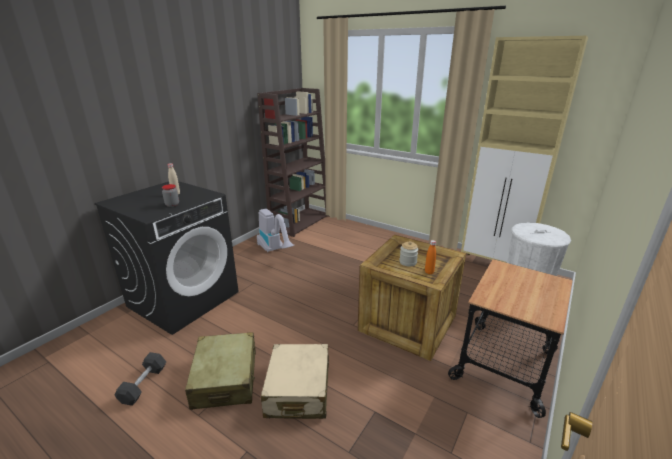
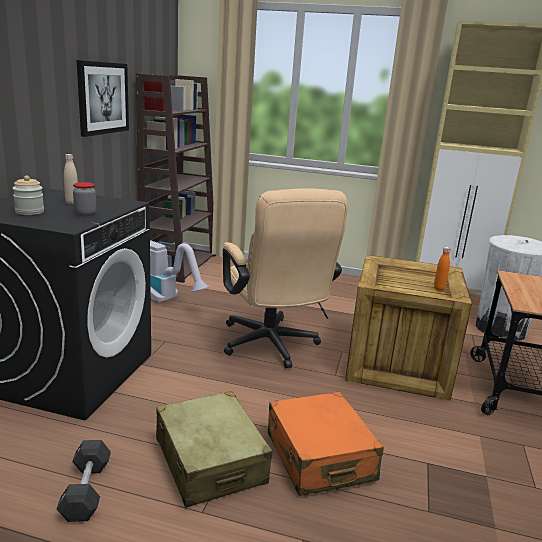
camera: 20 degrees left, 5 degrees down
beige suitcase [261,344,329,419] -> orange suitcase [268,392,384,496]
jar [400,241,418,267] -> jar moved to [12,175,44,215]
none -> picture [77,60,129,137]
none -> beige office chair [223,188,348,368]

